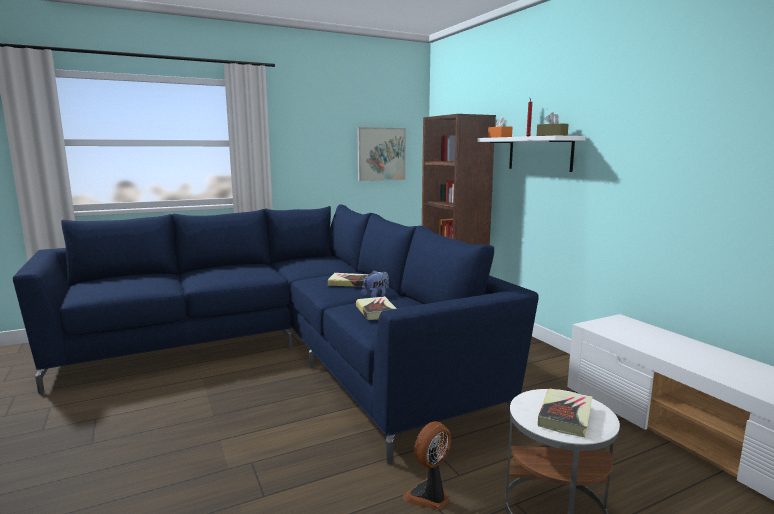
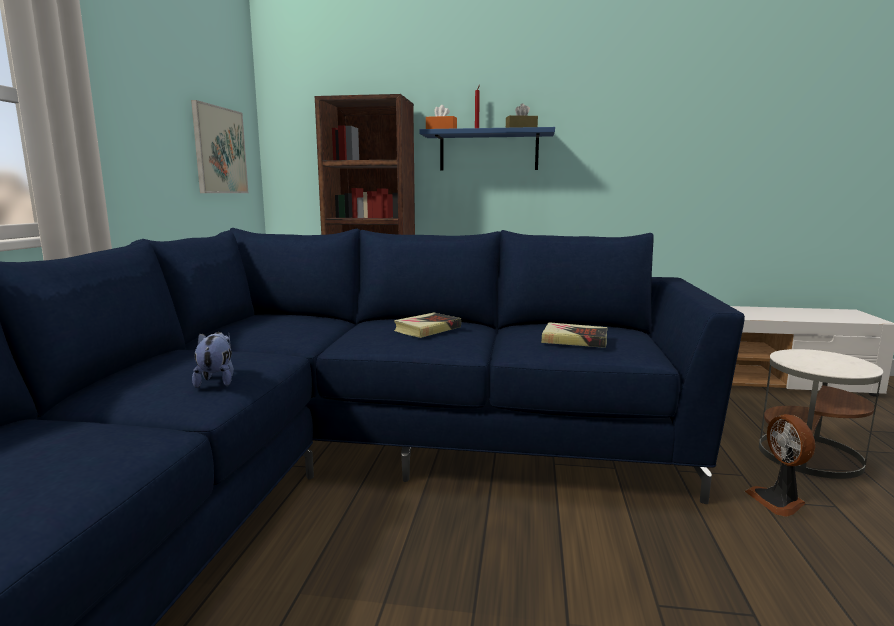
camera: 55 degrees left, 0 degrees up
plush toy [362,270,389,298] -> plush toy moved to [192,332,234,388]
white shelf [477,136,586,172] -> blue shelf [419,127,555,171]
book [538,389,593,437] -> none

